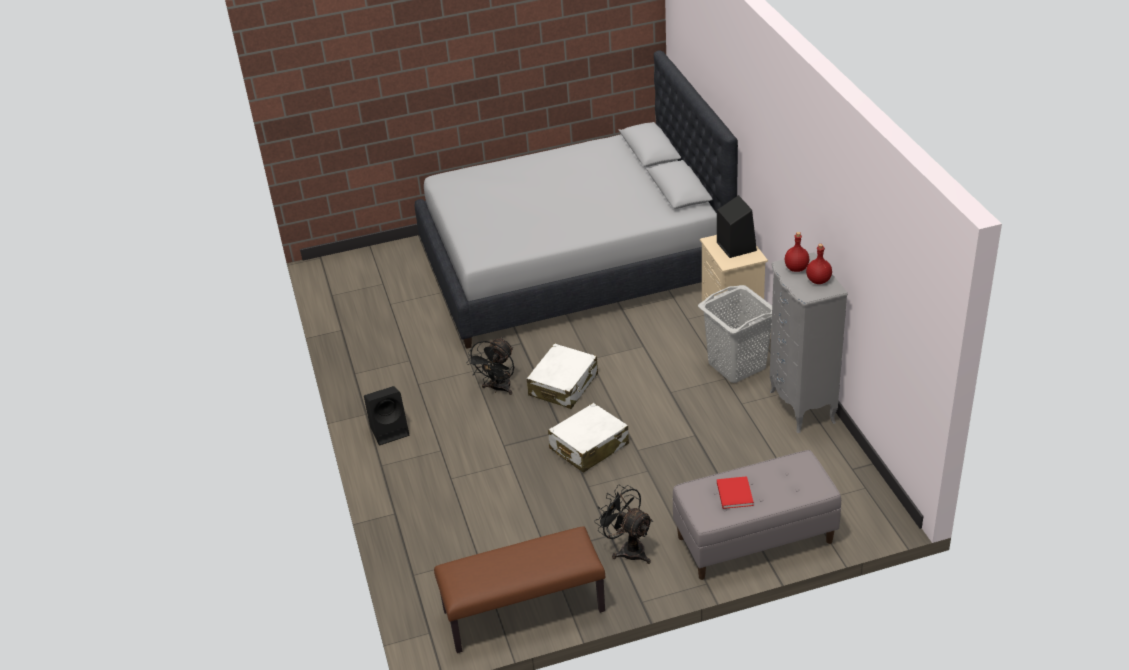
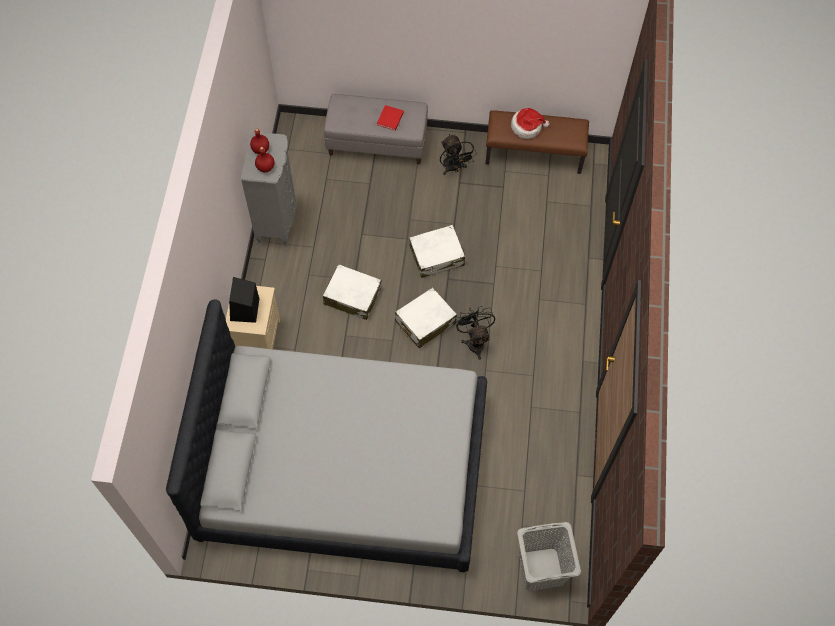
camera: 160 degrees left, 25 degrees up
black speaker [364,386,409,445] -> none
black fan [466,337,514,395] -> black fan turned 60 degrees counterclockwise [455,306,495,360]
grey laundry basket [698,285,772,383] -> grey laundry basket moved to [517,522,581,591]
none -> white suitcase [323,264,381,320]
none -> hat [511,108,550,139]

